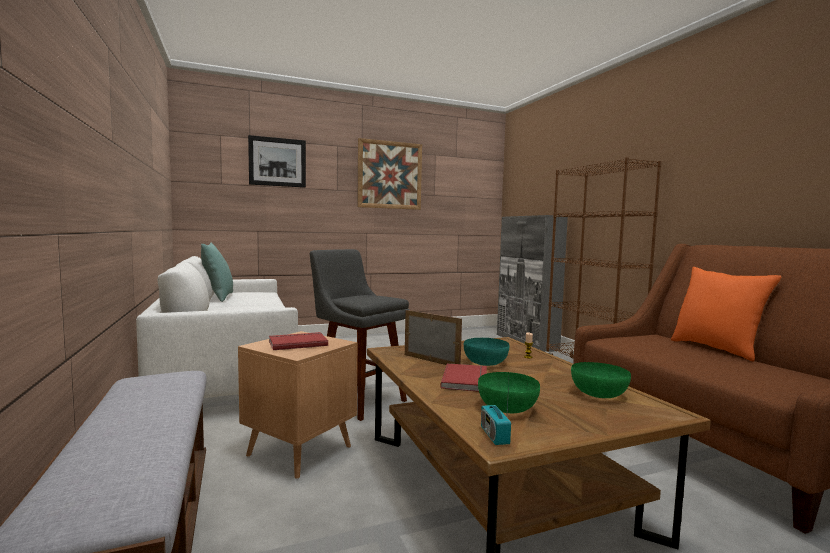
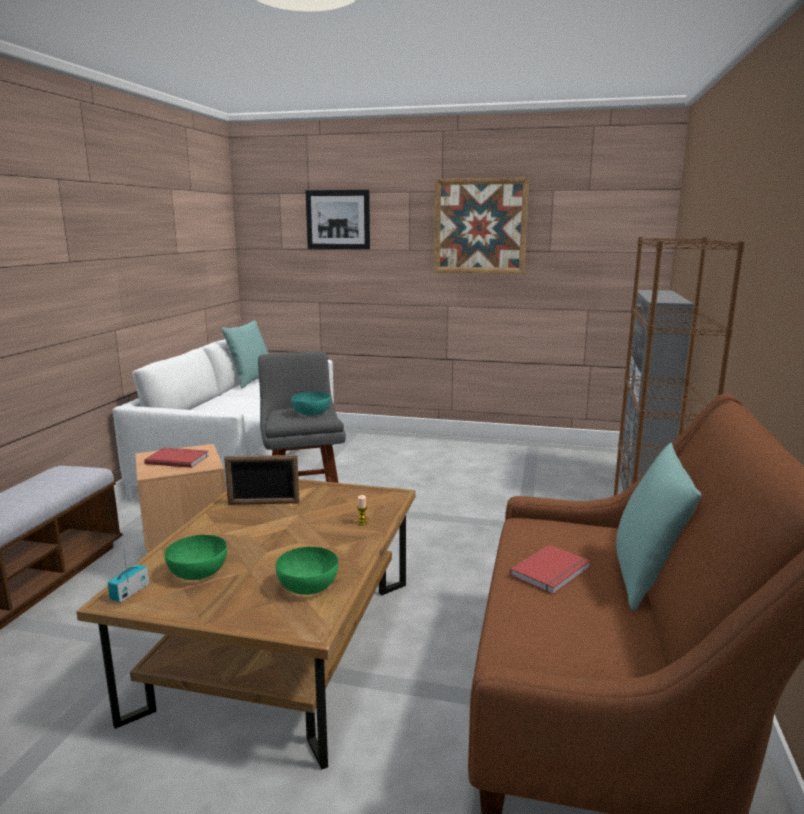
camera: 35 degrees right, 10 degrees up
picture frame [405,310,462,365] -> picture frame turned 105 degrees clockwise [224,455,300,505]
red book [440,363,487,392] -> red book moved to [510,545,591,594]
turquoise bowl [464,338,509,366] -> turquoise bowl moved to [291,392,330,416]
orange pillow [671,267,782,361] -> turquoise pillow [616,443,701,611]

